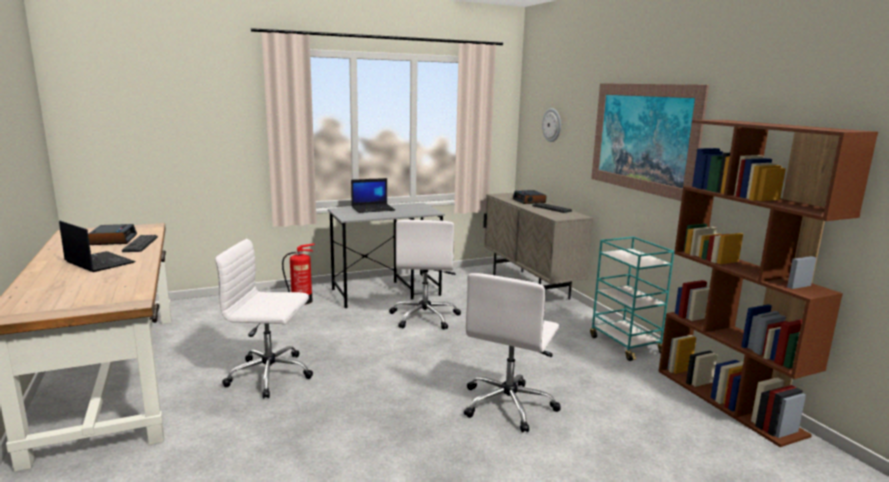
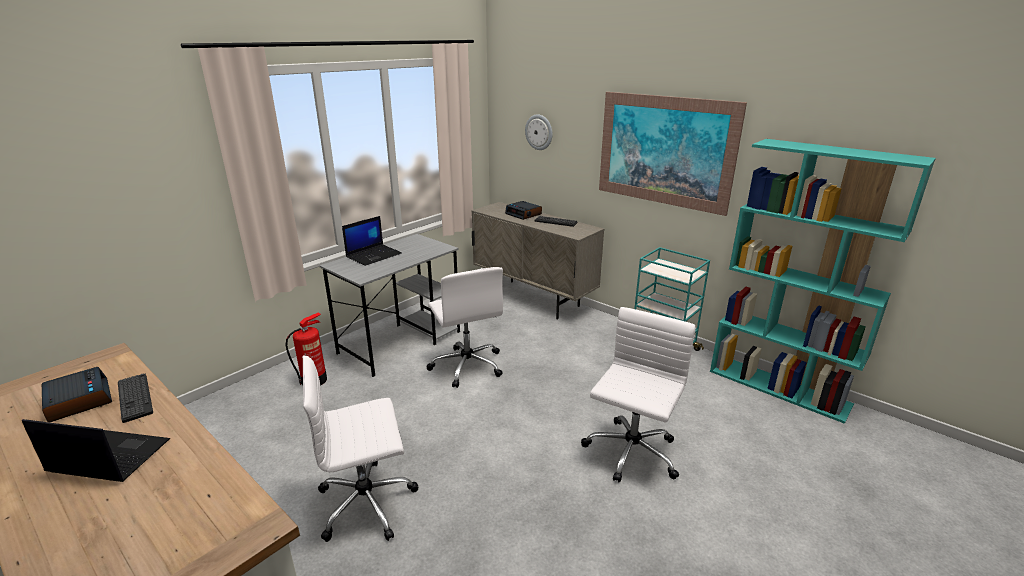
camera: 25 degrees left, 10 degrees up
white office chair [464,273,561,433] -> white office chair turned 150 degrees counterclockwise [581,307,696,482]
brown bookcase [658,120,878,447] -> turquoise bookcase [710,139,936,424]

